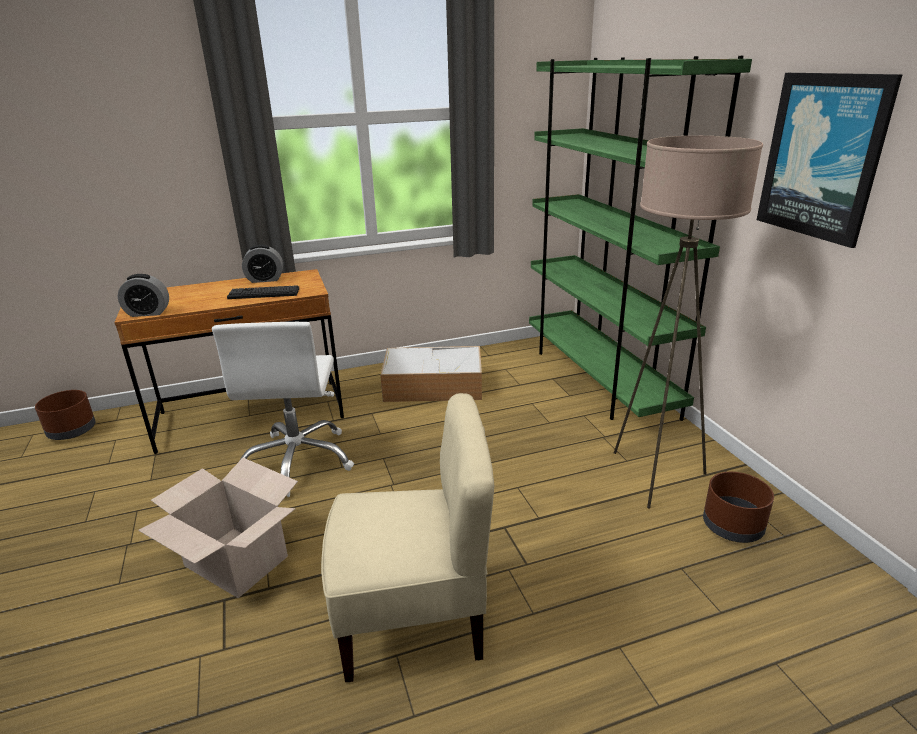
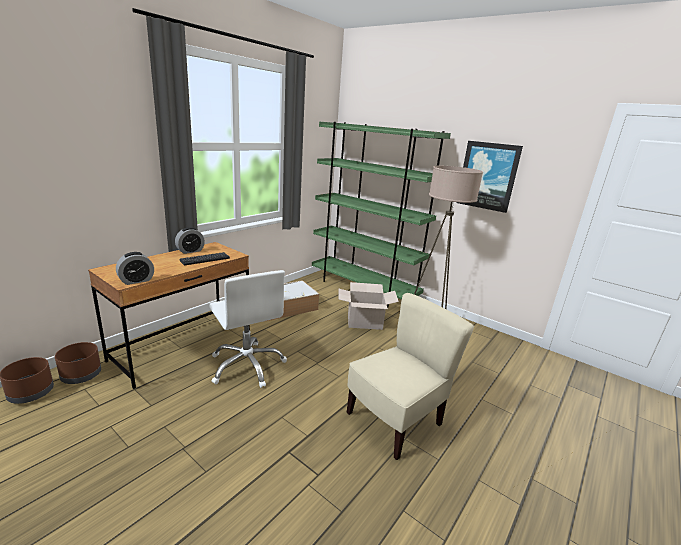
camera: 35 degrees left, 5 degrees down
cardboard box [138,458,298,598] -> cardboard box moved to [339,282,399,330]
brown planter [703,472,774,543] -> brown planter moved to [55,342,101,384]

